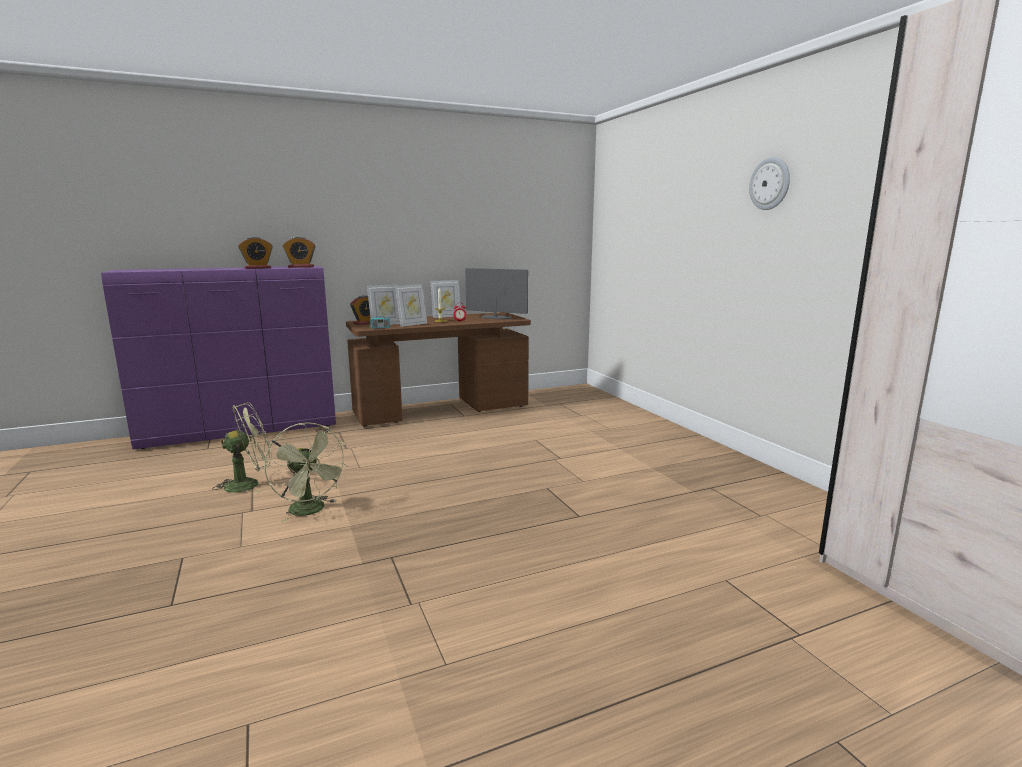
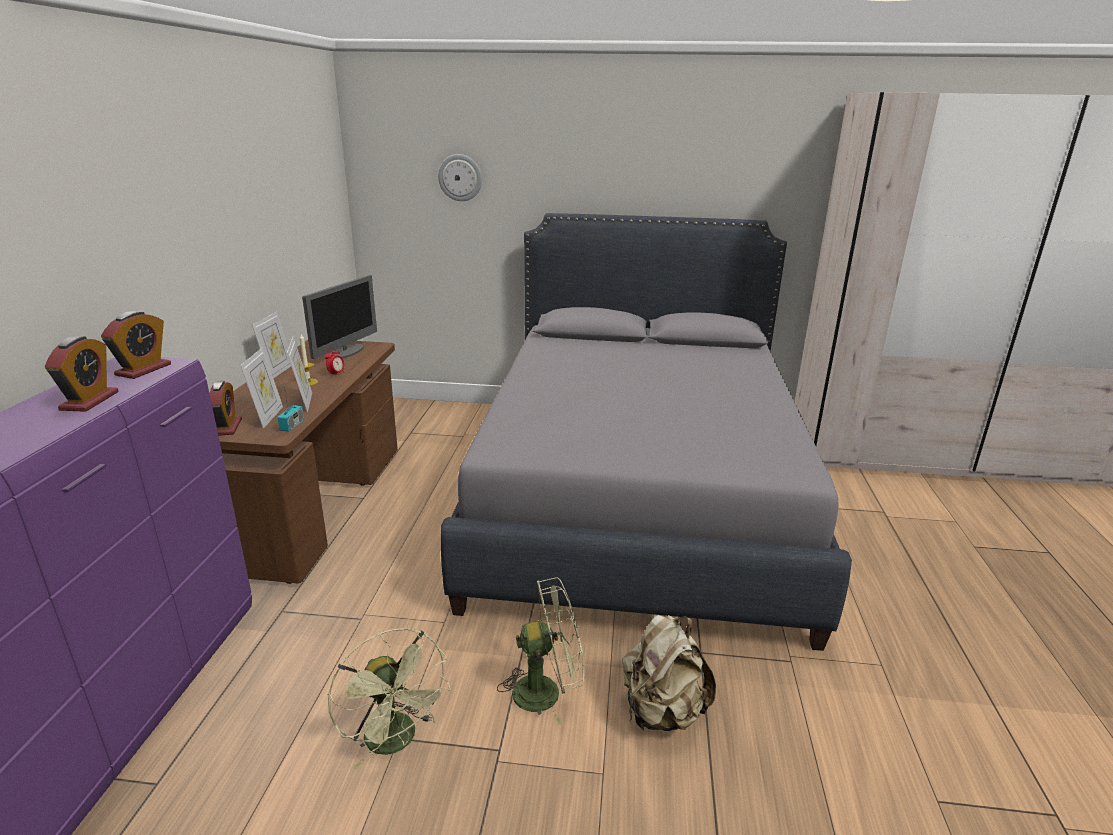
camera: 60 degrees left, 10 degrees up
green fan [212,402,273,493] -> green fan turned 150 degrees clockwise [328,628,451,770]
monitor [465,268,528,319] -> monitor turned 150 degrees clockwise [302,275,377,359]
wall clock [749,157,790,210] -> wall clock moved to [438,154,482,201]
none -> grey bed [441,213,852,651]
none -> beige backpack [622,615,716,731]

